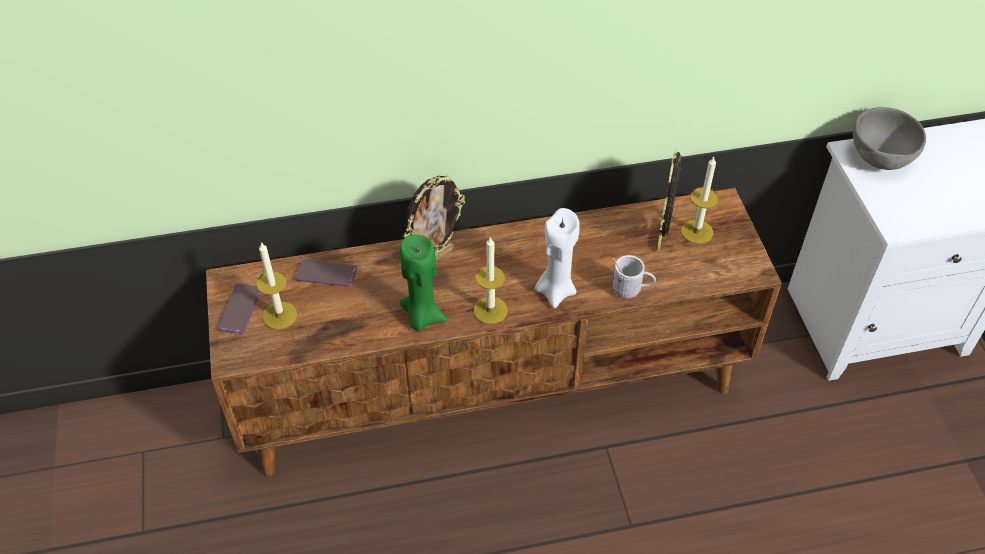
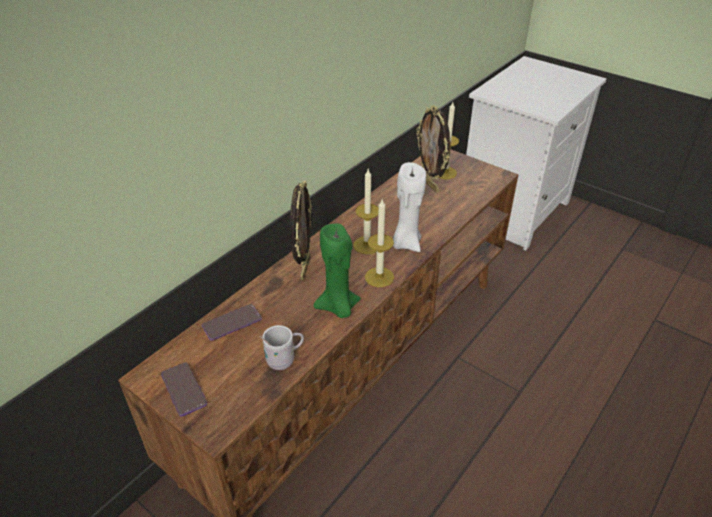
camera: 40 degrees left, 10 degrees down
candle [256,242,297,329] -> candle moved to [353,169,378,254]
white mug [613,255,656,299] -> white mug moved to [260,325,304,370]
grey bowl [853,107,926,170] -> none

